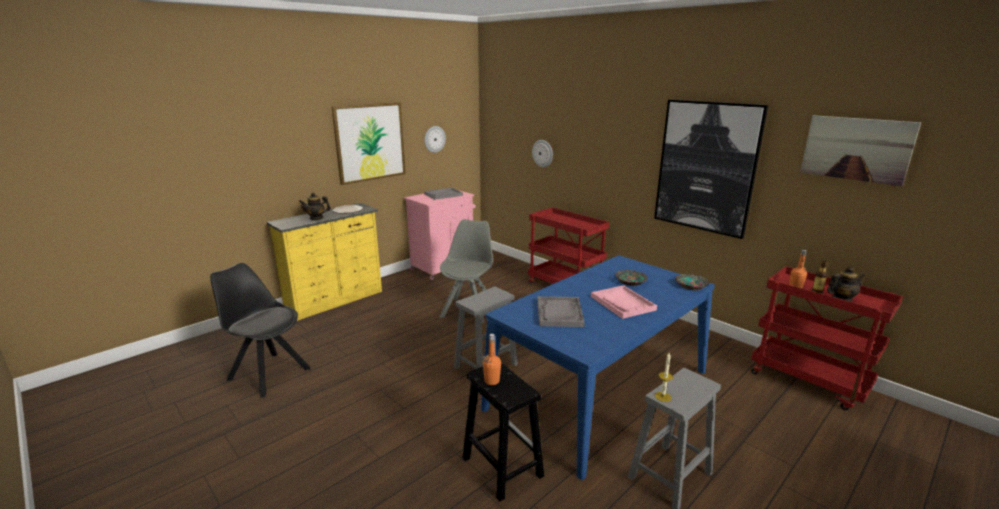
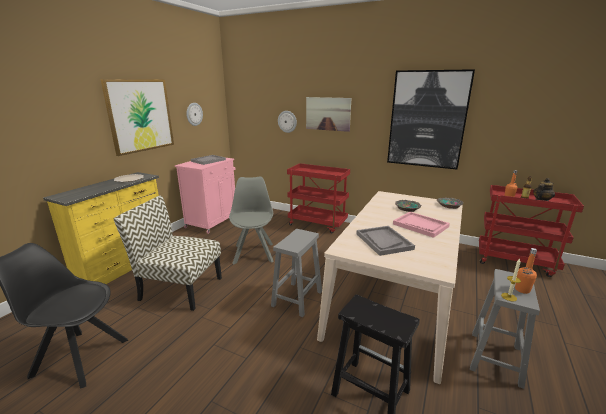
camera: 20 degrees left, 0 degrees up
teapot [299,192,331,220] -> none
blue dining table [481,255,715,480] -> beige dining table [317,191,463,384]
orange bottle [483,334,501,385] -> orange bottle moved to [515,248,537,294]
picture [800,115,921,186] -> picture moved to [306,97,351,132]
none -> chair [114,196,222,311]

